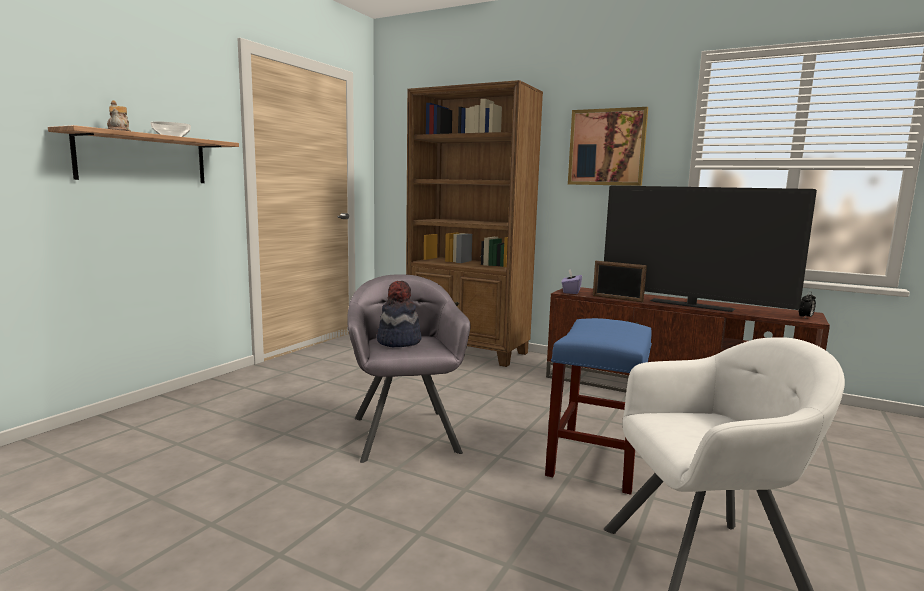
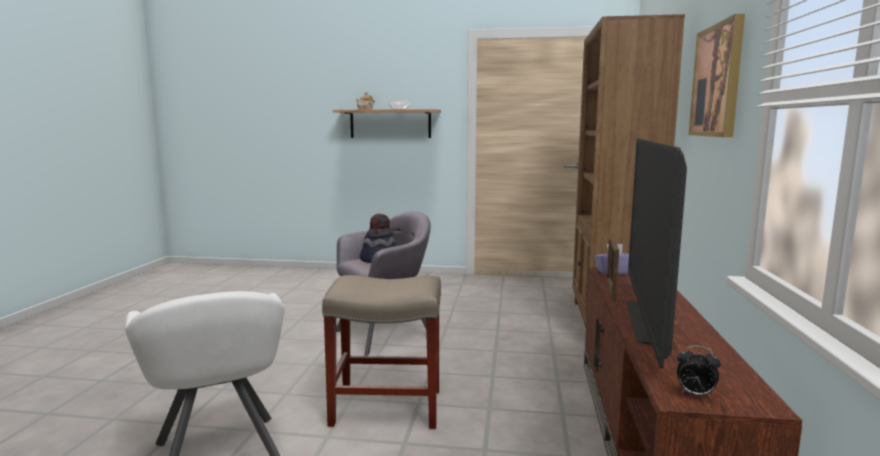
camera: 70 degrees right, 0 degrees up
blue stool [545,318,652,495] -> beige stool [322,275,441,429]

